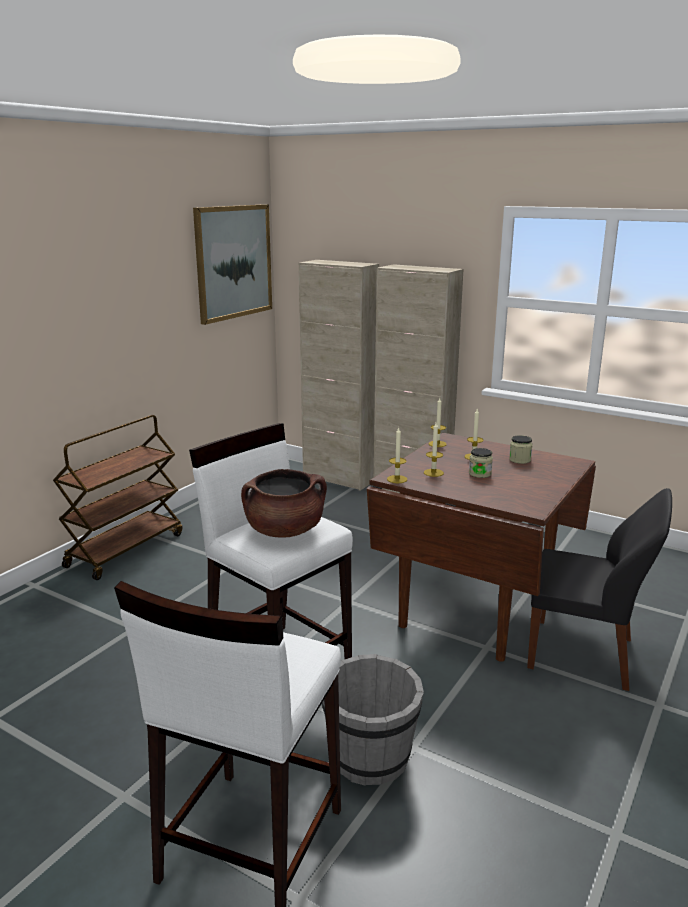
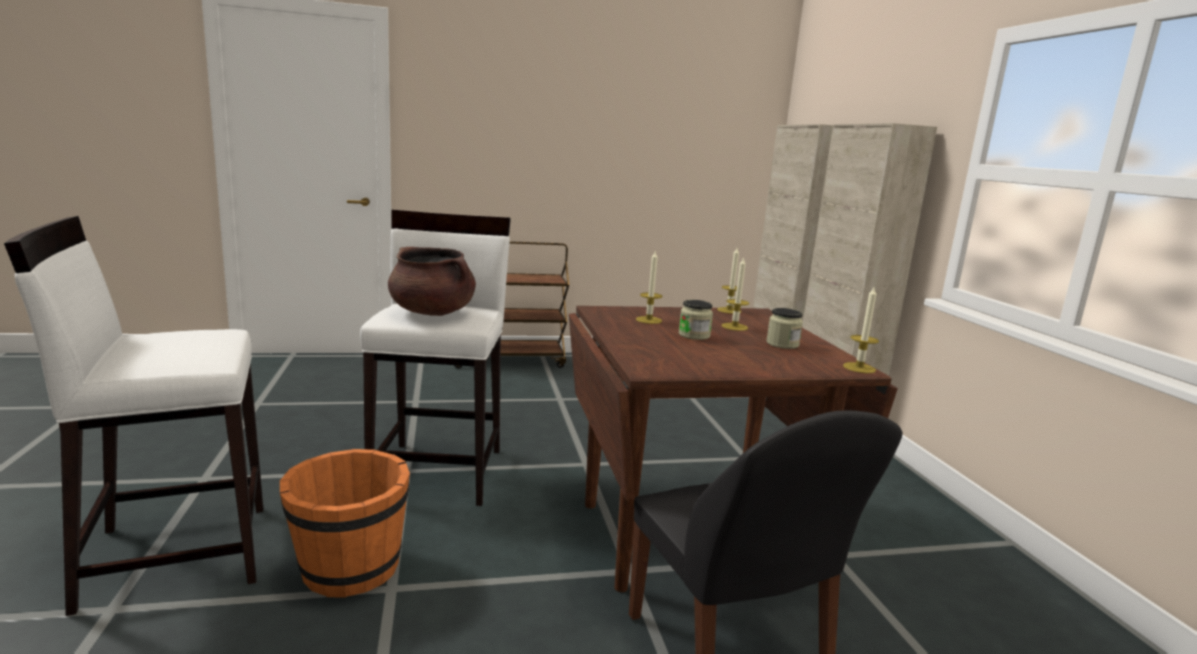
camera: 45 degrees right, 5 degrees down
picture [193,204,272,325] -> none
grey bucket [322,654,424,786] -> orange bucket [280,449,410,598]
candle [387,428,407,483] -> candle moved to [843,287,879,373]

